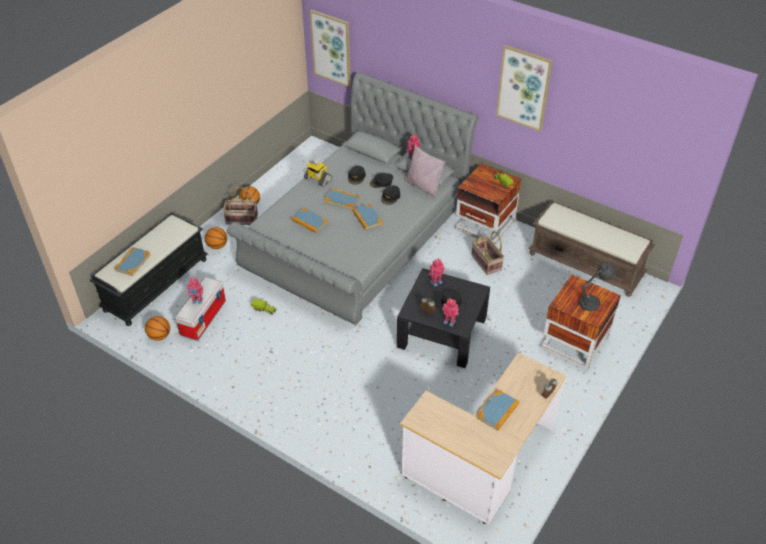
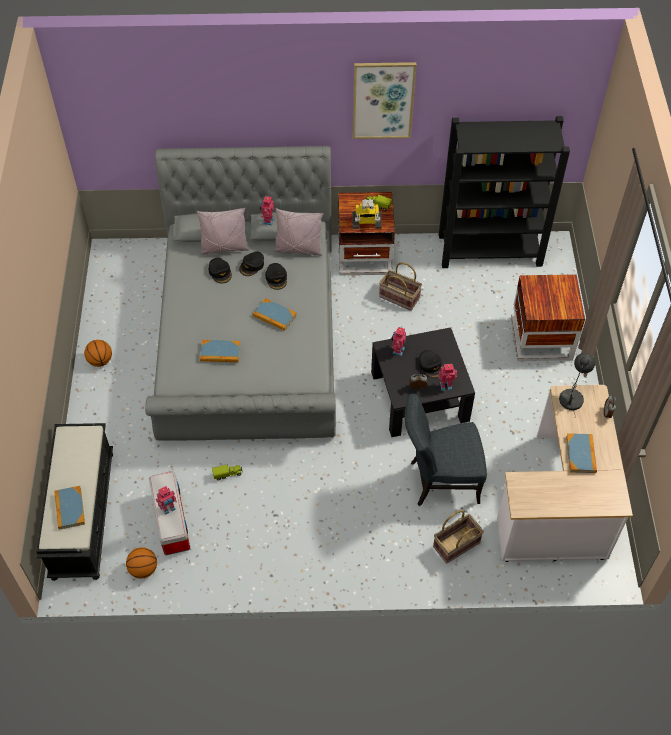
camera: 35 degrees left, 10 degrees up
basketball [205,227,227,249] -> none
basket [223,187,258,225] -> basket moved to [433,510,484,564]
toy robot [302,156,332,187] -> toy robot moved to [352,199,382,229]
picture [310,10,351,87] -> none
book [324,188,359,210] -> none
brown bench [528,201,655,297] -> black bookcase [439,116,570,268]
grey table lamp [579,262,616,313] -> grey table lamp moved to [559,353,595,414]
none -> purple pillow [197,208,249,255]
none -> grey chair [405,394,487,506]

